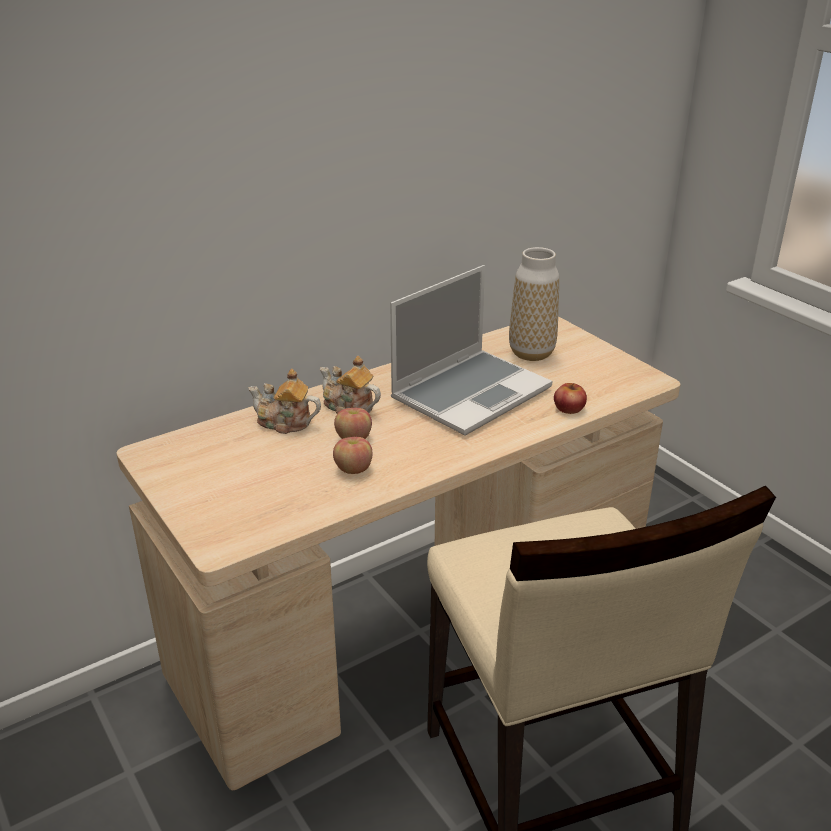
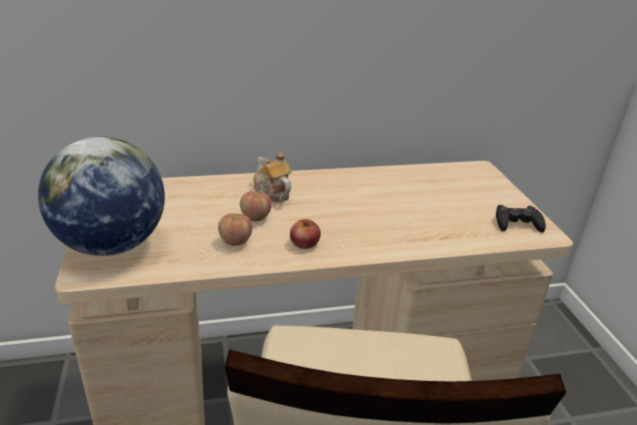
camera: 20 degrees right, 0 degrees up
teapot [249,369,321,434] -> none
laptop [390,265,553,436] -> none
vase [509,247,559,361] -> none
apple [554,383,587,414] -> apple moved to [290,219,321,249]
none -> globe [38,136,165,256]
none -> black game controller [496,205,546,232]

